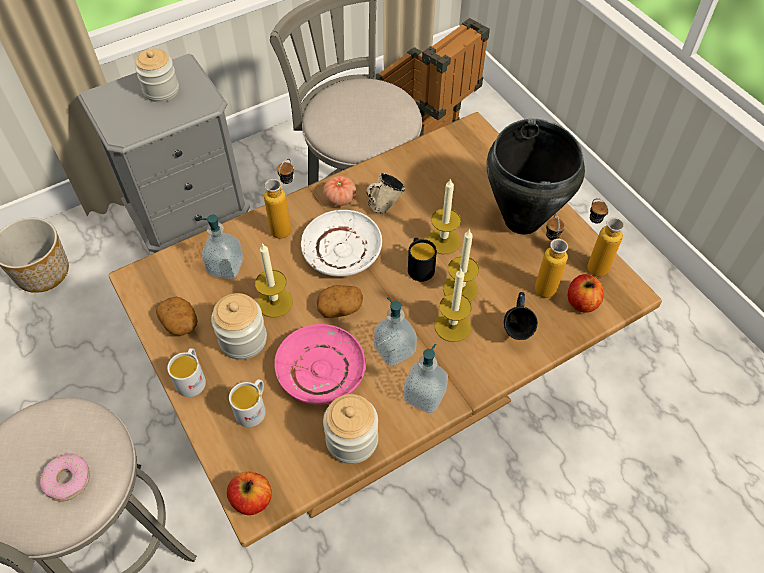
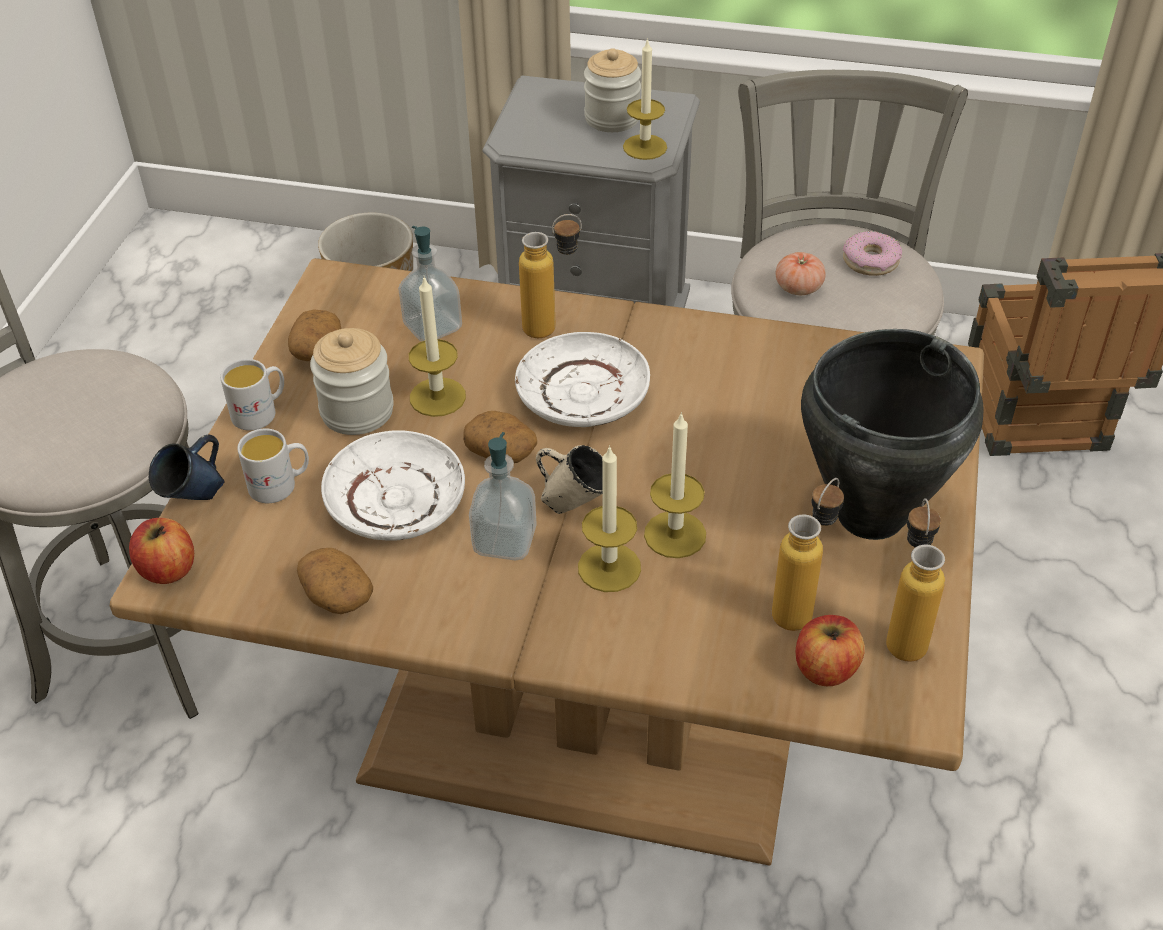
camera: 45 degrees right, 10 degrees down
donut [40,454,90,502] -> donut moved to [843,231,902,276]
pink plate [274,324,366,405] -> white plate [321,430,465,541]
tomato [323,176,356,206] -> tomato moved to [776,252,826,295]
jar [323,394,378,464] -> potato [297,548,373,614]
beige mug [366,173,405,214] -> beige mug moved to [536,445,603,514]
soap dispenser [404,344,448,413] -> none
black mug [408,238,437,282] -> none
candle [427,178,461,254] -> candle moved to [623,38,667,160]
blue mug [504,292,538,340] -> blue mug moved to [149,435,224,500]

